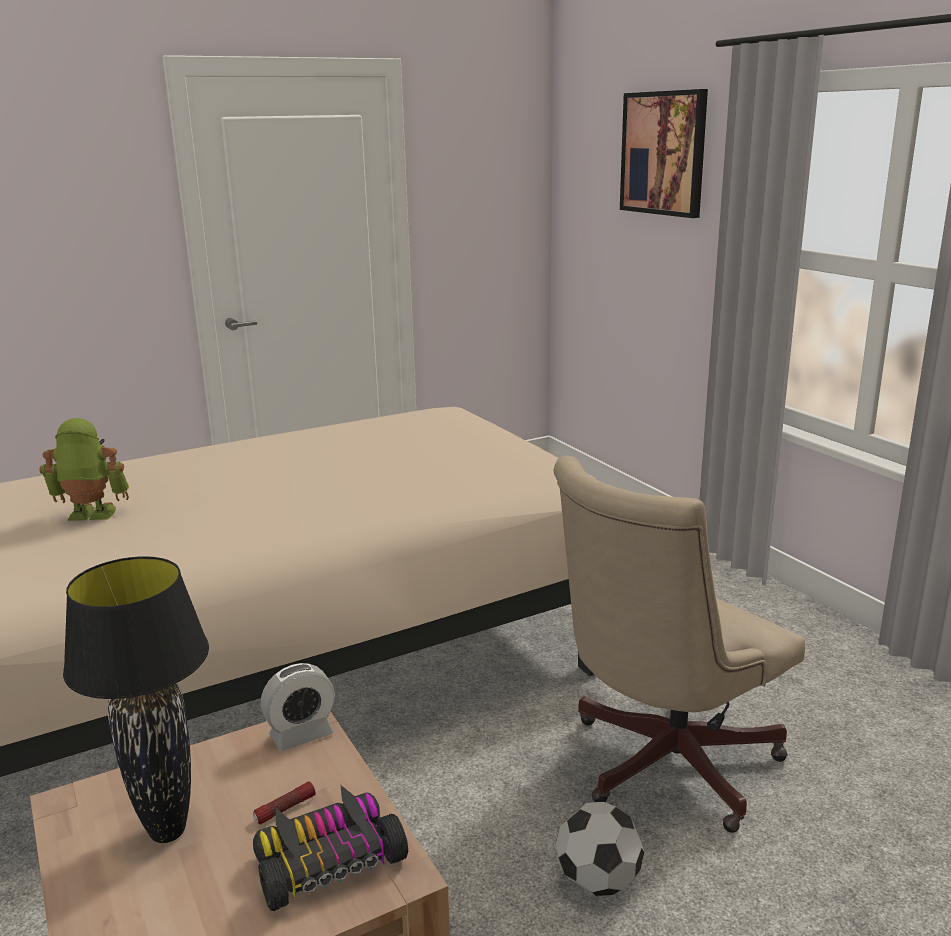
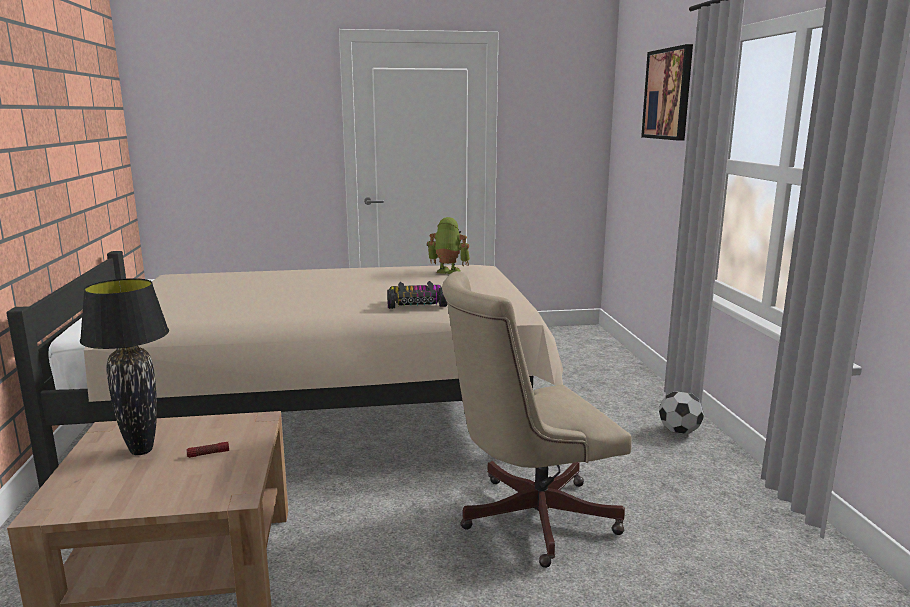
camera: 20 degrees right, 5 degrees down
toy robot [39,418,129,521] -> toy robot moved to [427,217,470,274]
toy car [253,785,408,911] -> toy car moved to [387,281,447,309]
alarm clock [261,663,335,751] -> none
football [556,802,644,896] -> football moved to [659,391,704,434]

